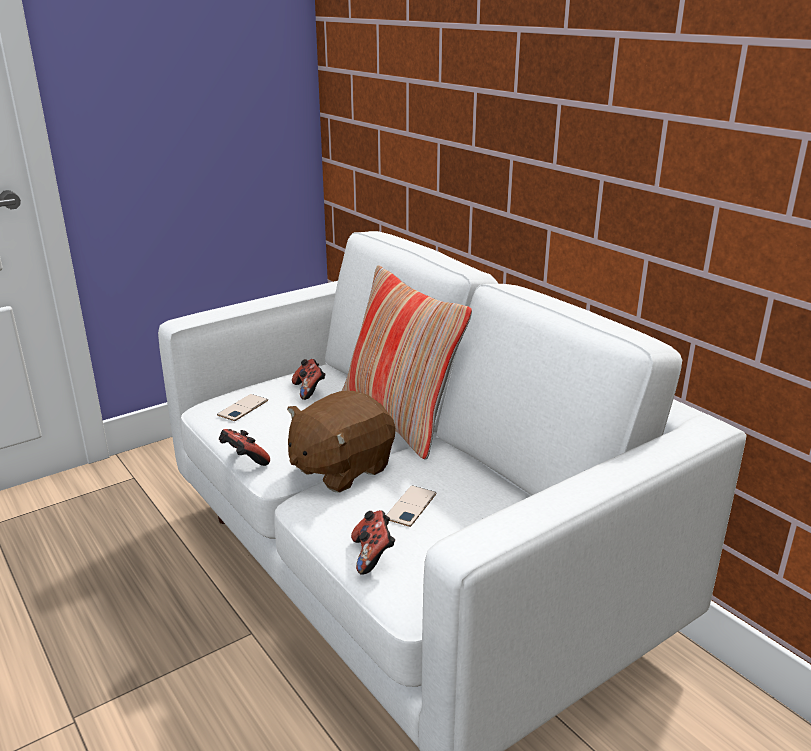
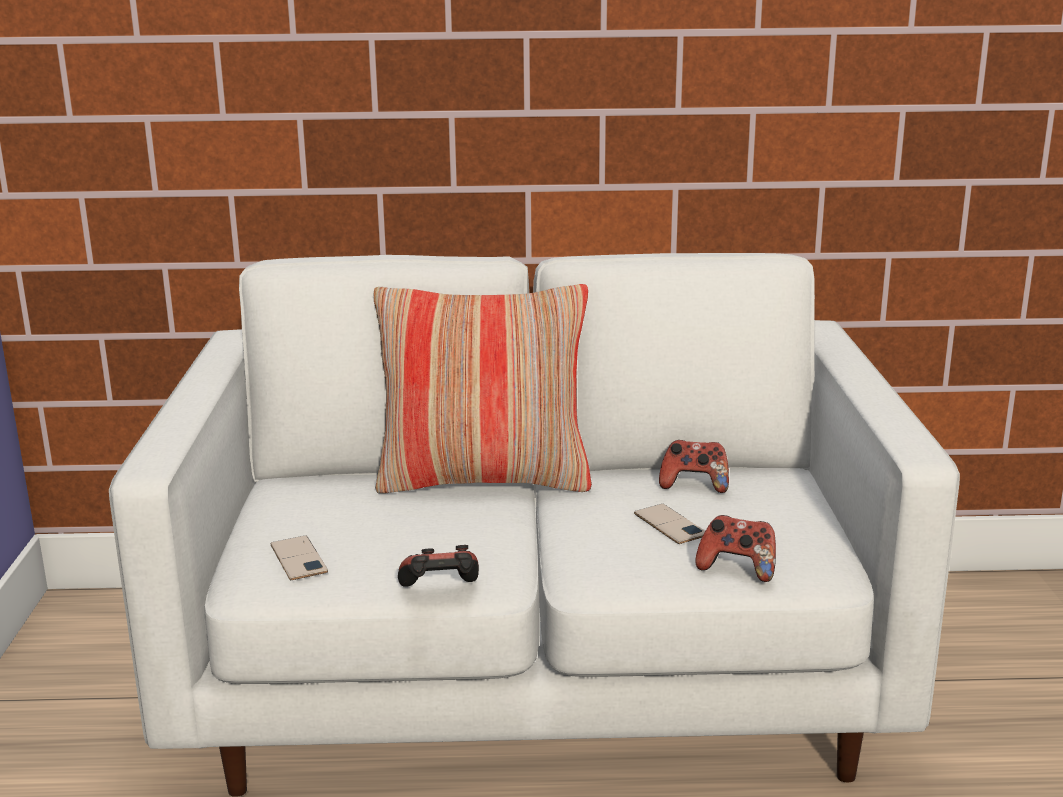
camera: 55 degrees left, 5 degrees down
brown plush toy [287,391,395,493] -> none
game controller [292,359,326,400] -> game controller moved to [659,440,729,493]

